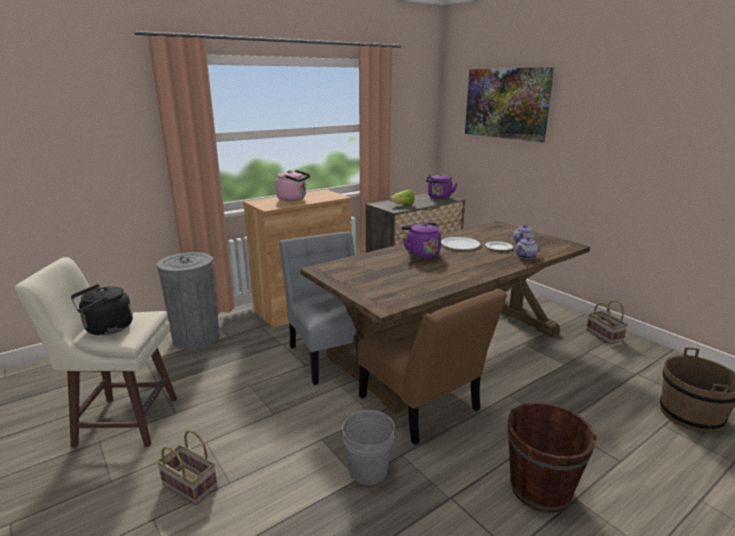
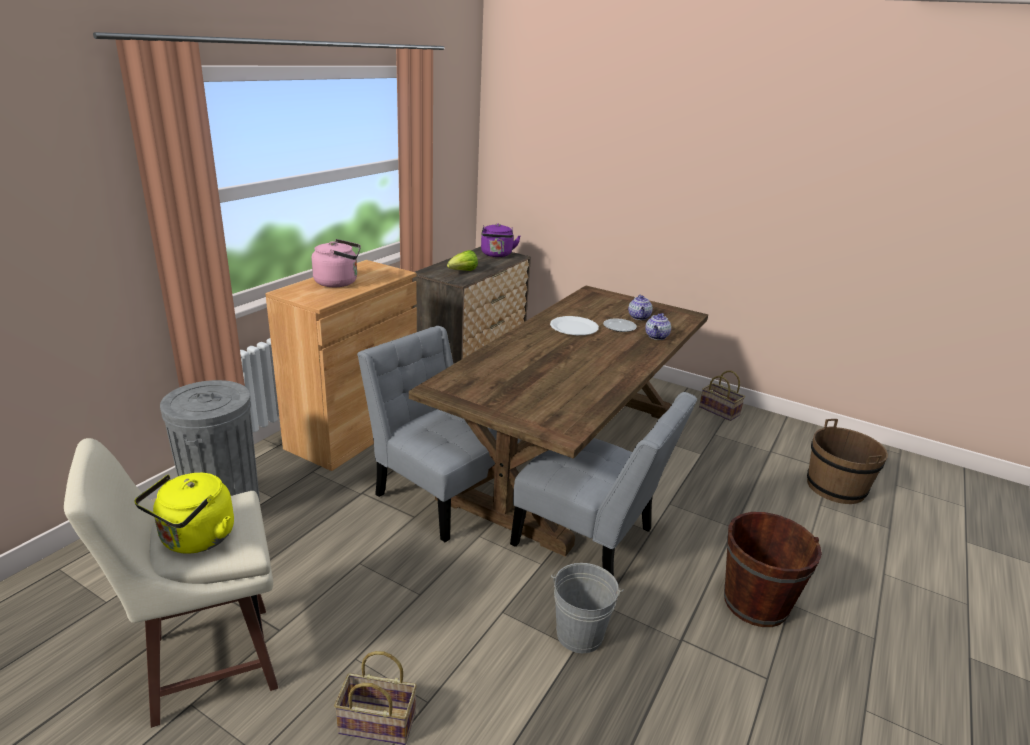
camera: 25 degrees left, 5 degrees up
black kettle [71,284,133,335] -> yellow kettle [134,473,234,554]
brown chair [358,289,507,445] -> grey chair [510,392,697,576]
purple kettle [401,223,441,258] -> none
picture [465,67,554,142] -> none

